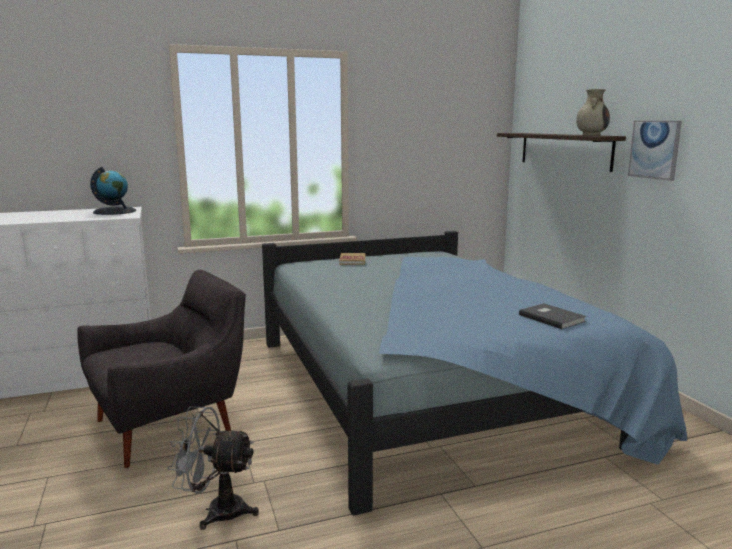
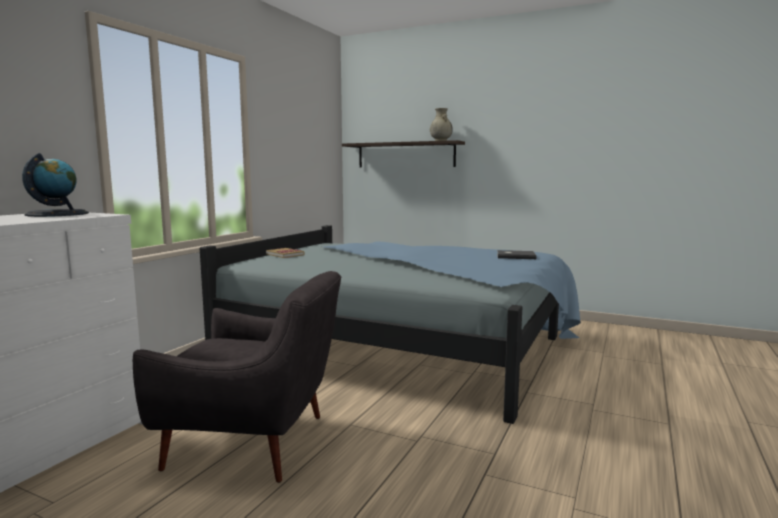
camera: 45 degrees left, 5 degrees down
grey armchair [77,270,246,468] -> grey armchair turned 90 degrees clockwise [133,271,341,483]
grey fan [167,406,259,530] -> none
picture [628,121,682,181] -> none

